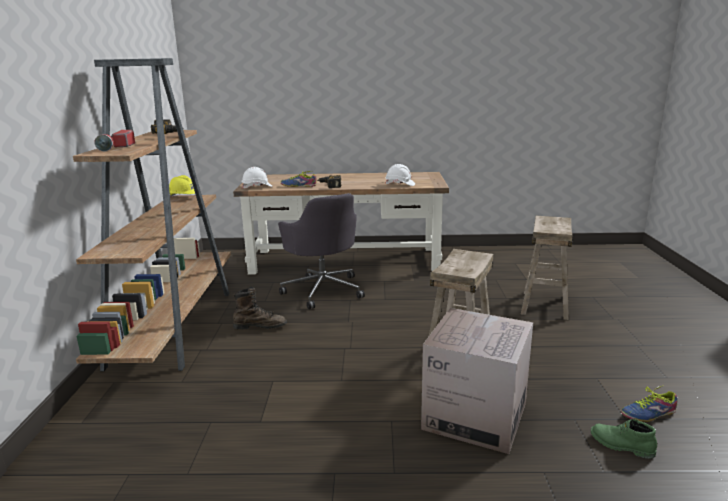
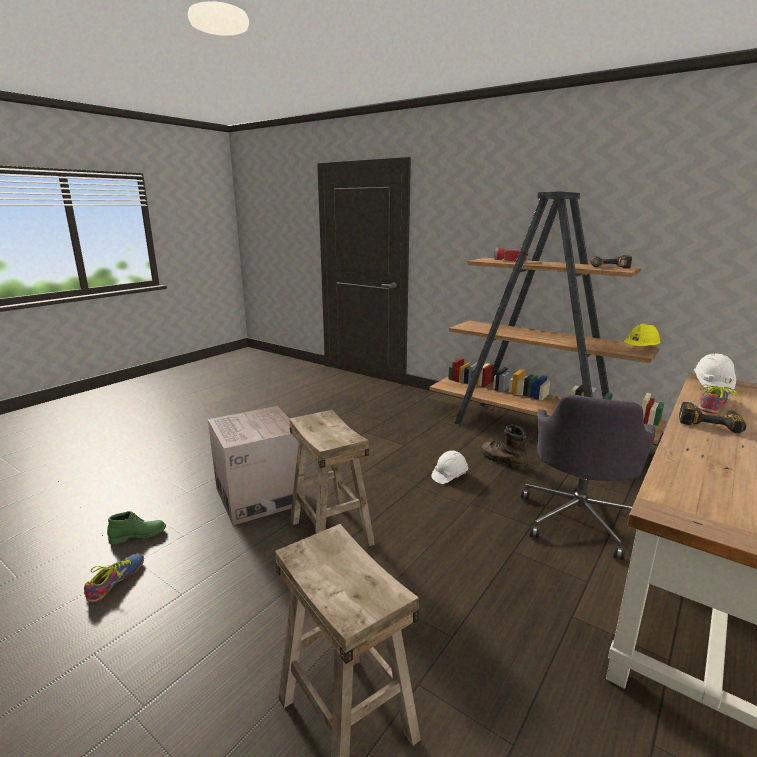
camera: 125 degrees right, 0 degrees up
brown boot [233,286,287,329] -> brown boot turned 105 degrees clockwise [481,424,528,470]
grey office chair [278,193,365,309] -> grey office chair turned 75 degrees counterclockwise [521,394,655,560]
white hard hat [385,164,415,186] -> white hard hat moved to [431,450,468,484]

